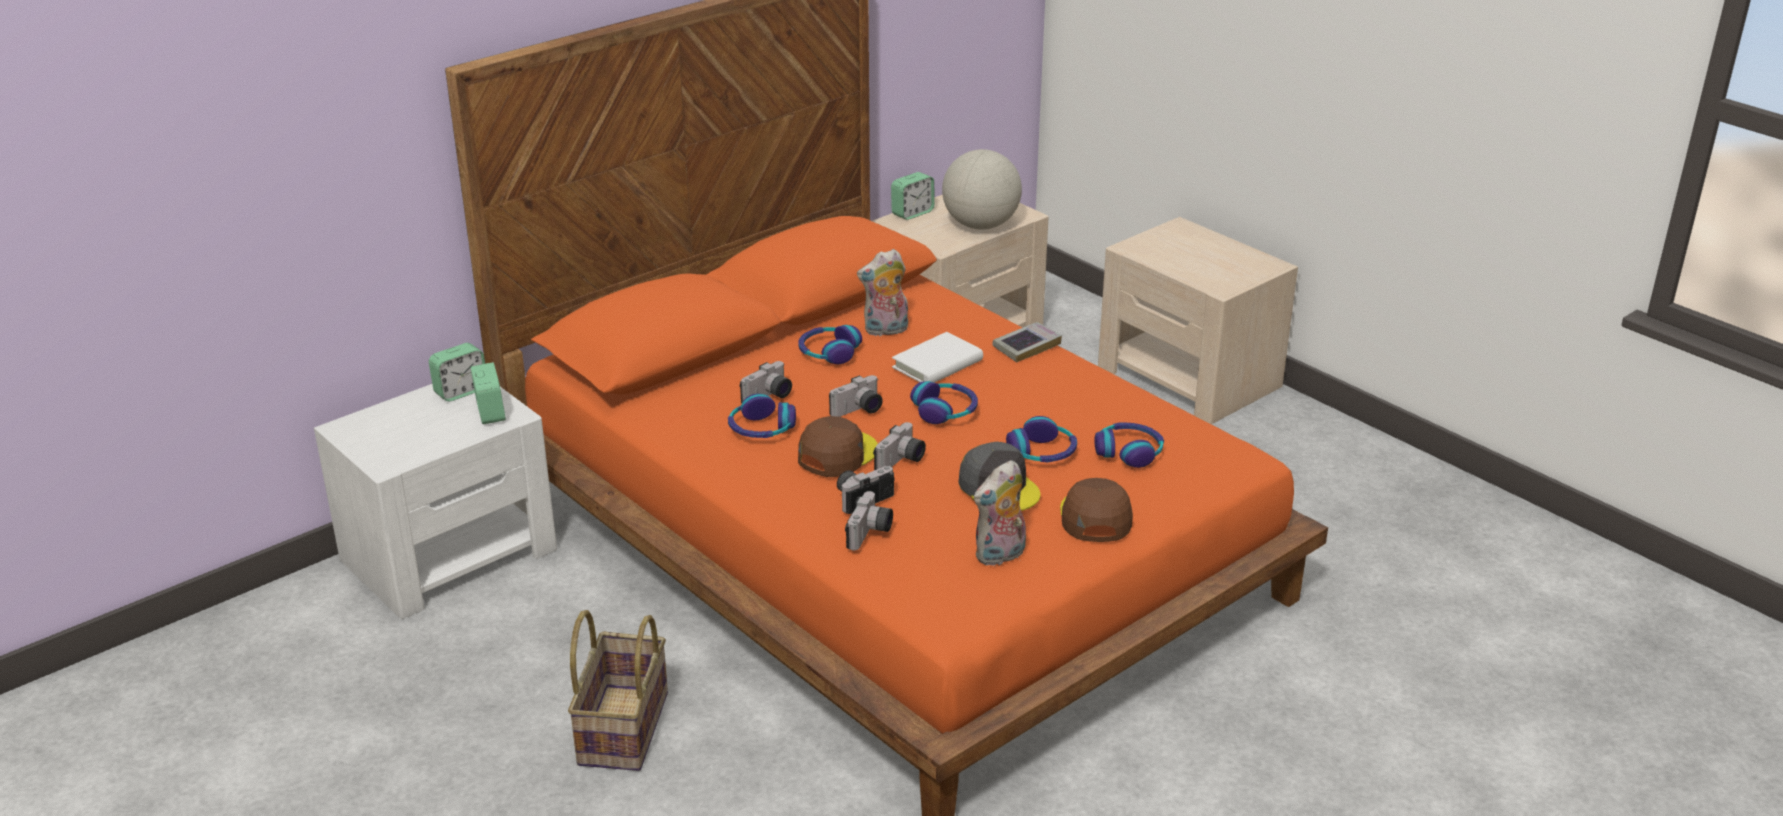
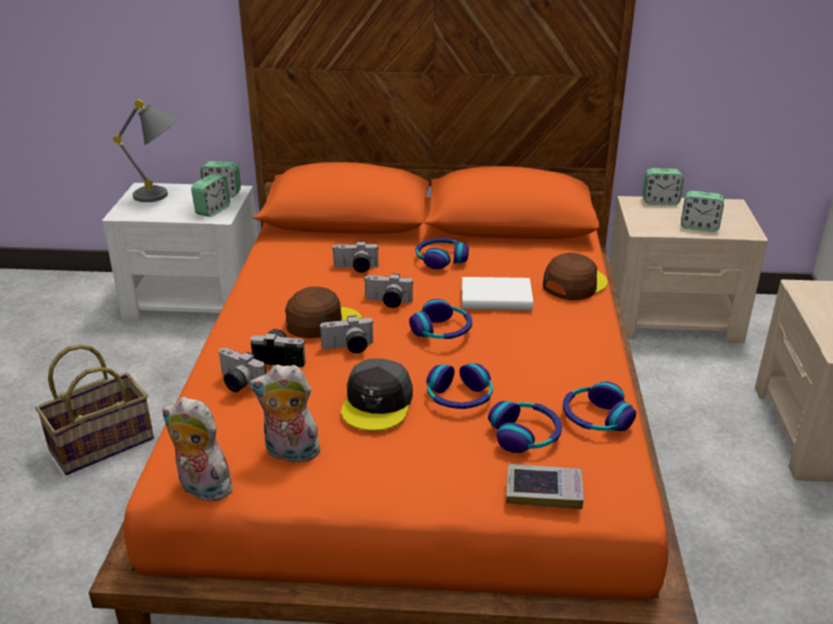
camera: 45 degrees right, 0 degrees up
headphones [728,394,796,438] -> headphones moved to [563,382,636,431]
camera [845,491,893,550] -> camera turned 60 degrees clockwise [219,348,266,392]
plush toy [857,249,908,336] -> plush toy moved to [162,397,235,501]
globe [942,149,1022,230] -> alarm clock [681,191,724,232]
book [992,322,1062,362] -> book moved to [506,464,584,509]
brown cap [1060,478,1133,542] -> brown cap moved to [543,253,607,300]
none -> grey table lamp [113,99,180,202]

